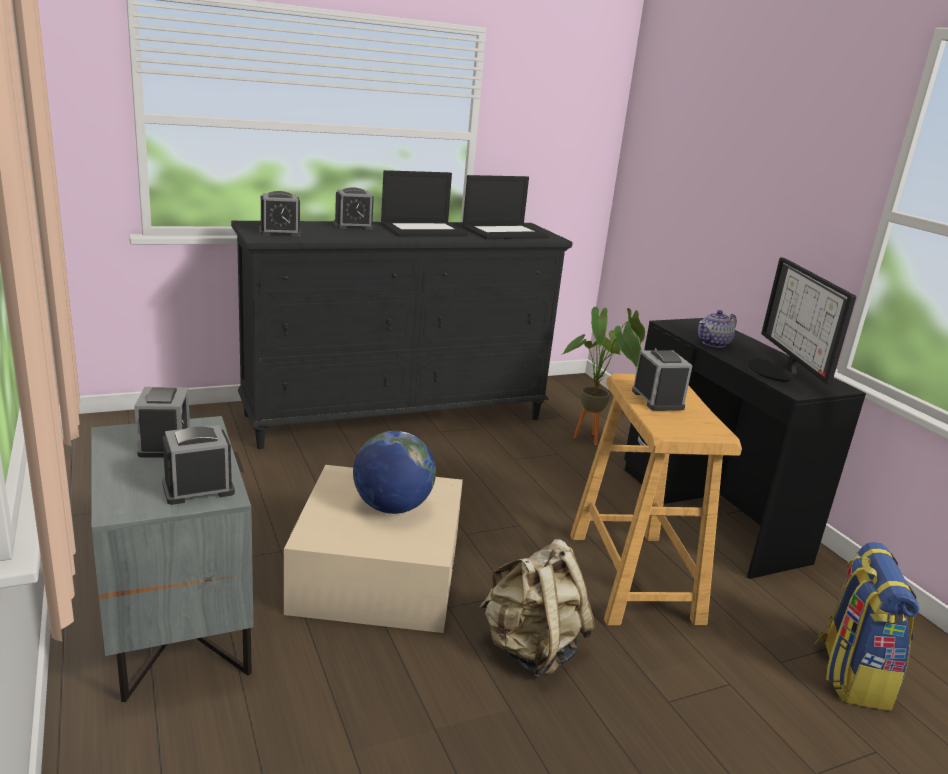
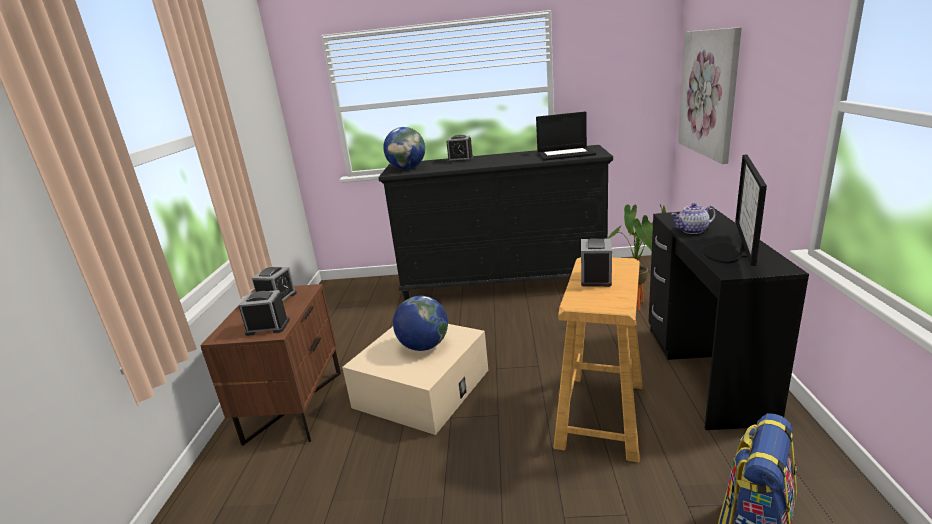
camera: 30 degrees right, 0 degrees up
grey nightstand [91,416,253,702] -> brown nightstand [200,284,341,446]
alarm clock [259,191,302,237] -> globe [383,127,425,169]
laptop [381,170,468,236] -> none
beige backpack [480,539,595,678] -> none
none -> picture [678,27,742,164]

